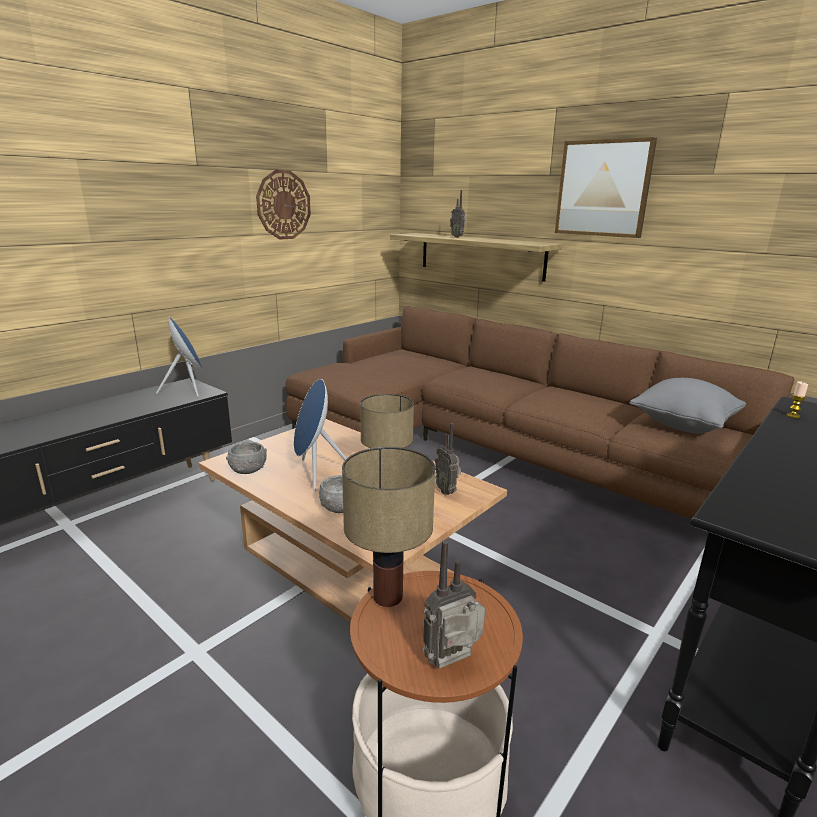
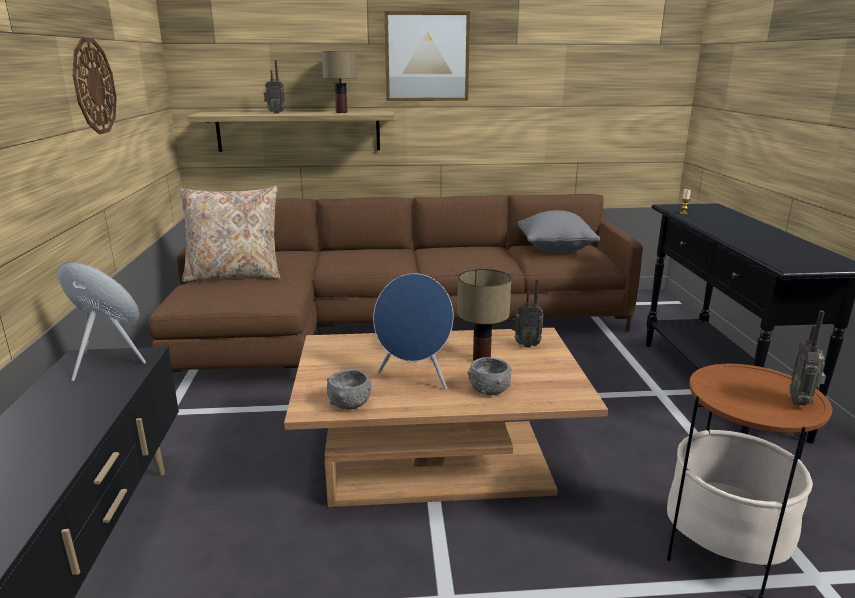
camera: 45 degrees left, 0 degrees up
table lamp [342,447,435,607] -> table lamp moved to [322,51,357,113]
none -> beige pillow [180,186,280,282]

